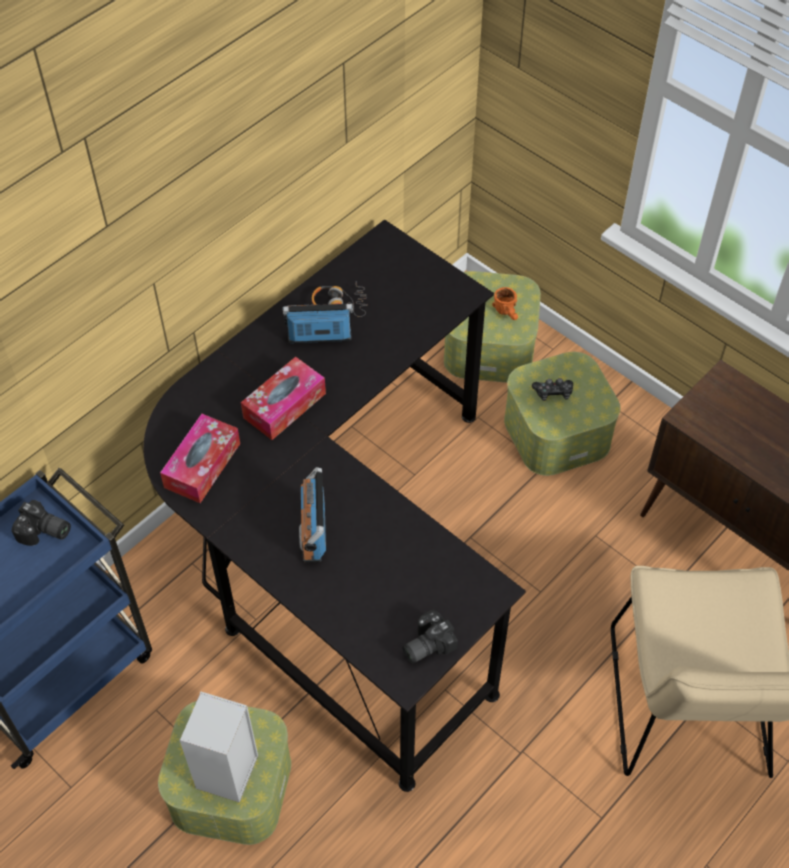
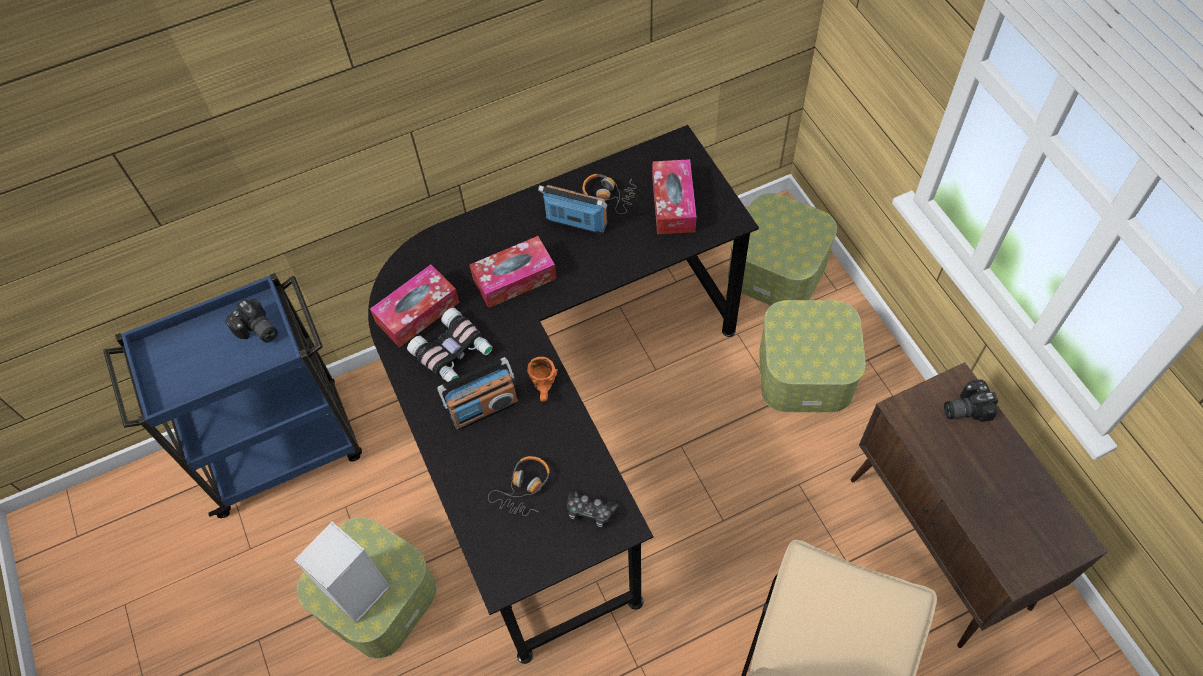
camera: 25 degrees right, 5 degrees up
radio [299,467,326,563] -> radio turned 135 degrees counterclockwise [437,357,519,430]
camera [402,609,458,664] -> camera moved to [944,380,998,422]
orange mug [492,287,518,320] -> orange mug moved to [527,357,558,402]
game controller [532,378,573,401] -> game controller moved to [567,490,619,527]
none -> binoculars [407,308,493,382]
none -> headphones [488,456,550,516]
none -> tissue box [652,159,696,234]

